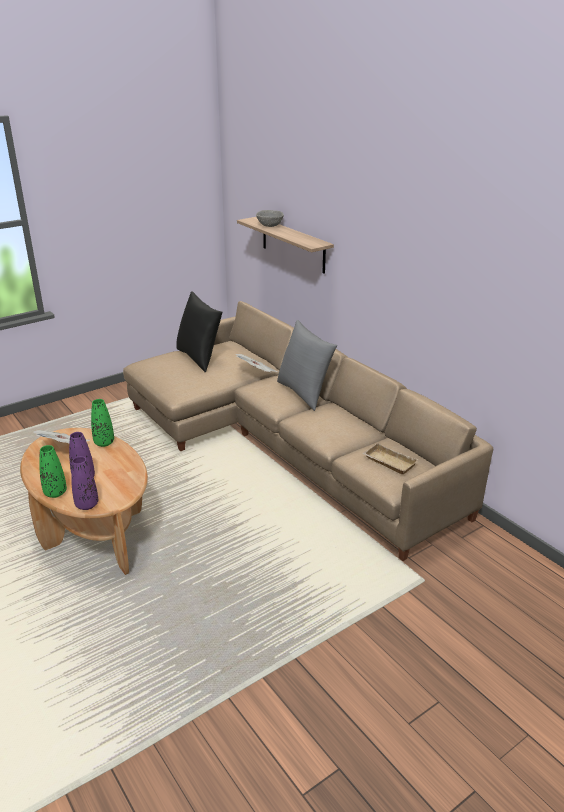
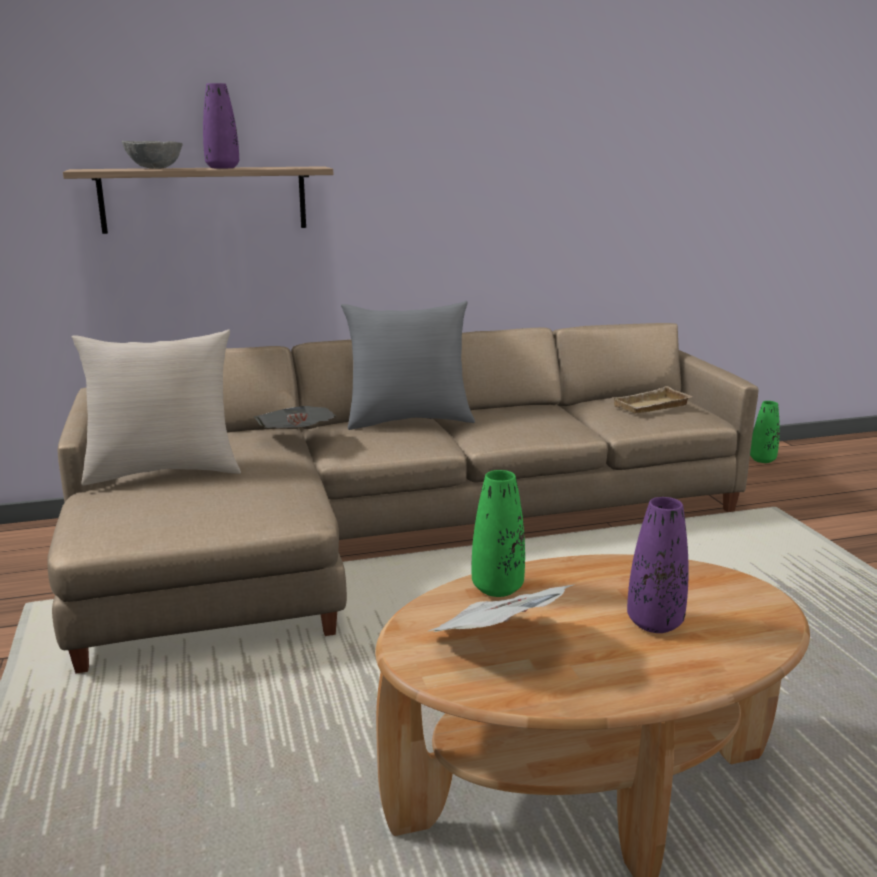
camera: 70 degrees left, 10 degrees down
green vase [39,445,67,498] -> green vase moved to [750,401,780,463]
purple vase [71,456,98,510] -> purple vase moved to [203,83,239,168]
black pillow [177,291,223,373] -> beige pillow [72,330,241,486]

